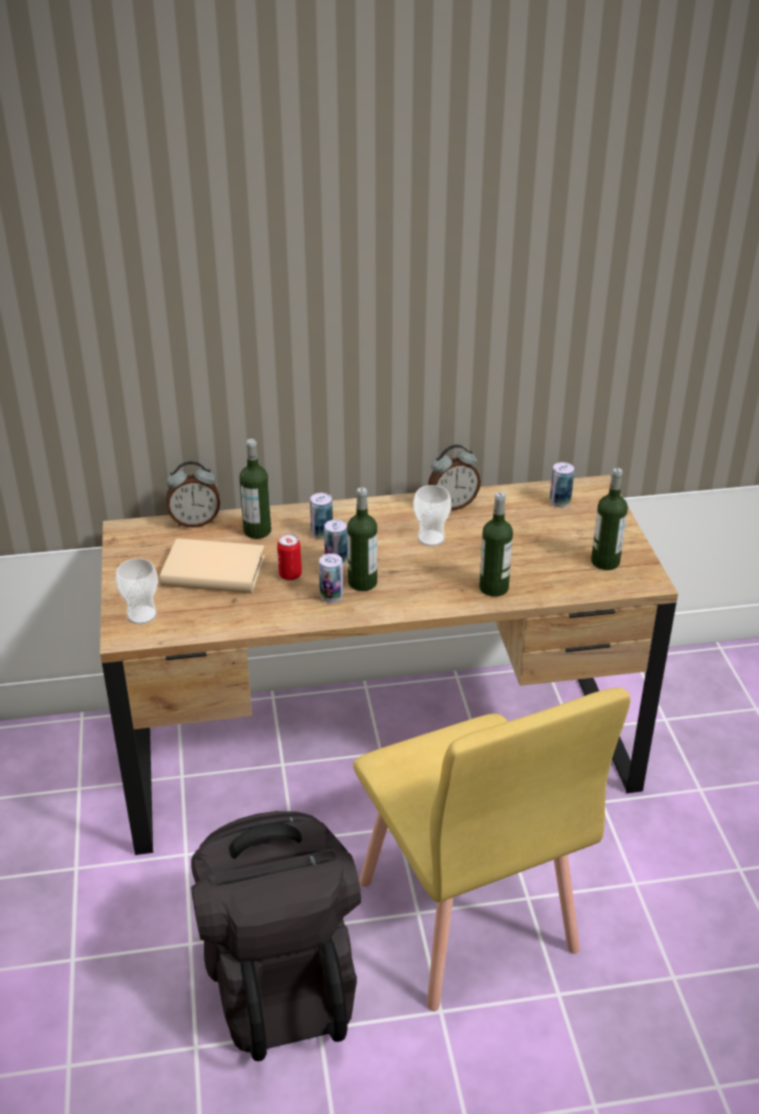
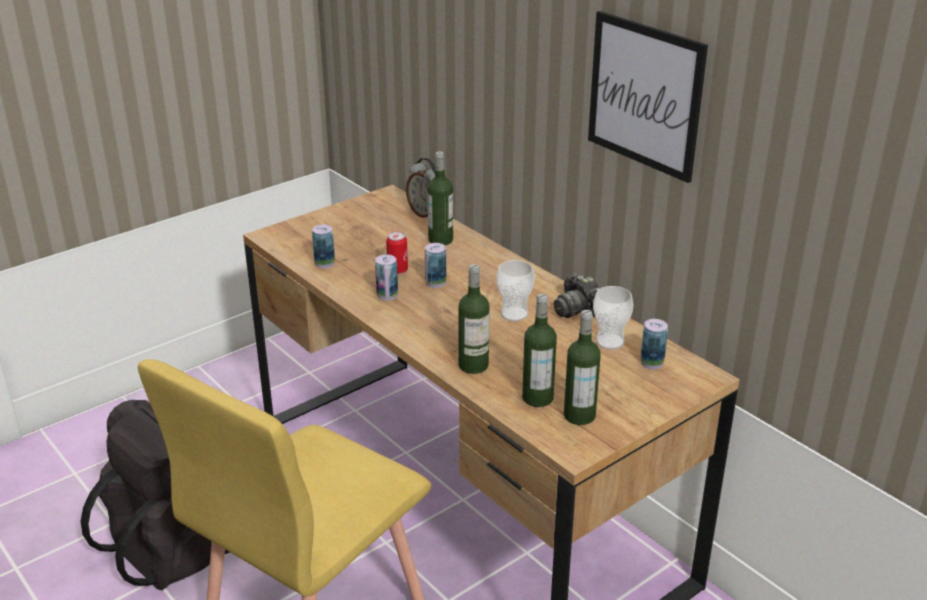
camera: 60 degrees right, 5 degrees down
cup [115,559,158,624] -> cup moved to [593,286,634,350]
beige book [160,538,265,593] -> none
can [310,493,333,540] -> can moved to [312,224,335,268]
bottle [347,487,377,591] -> bottle moved to [522,294,557,407]
alarm clock [428,445,481,510] -> camera [554,273,600,318]
none -> picture [588,11,708,183]

